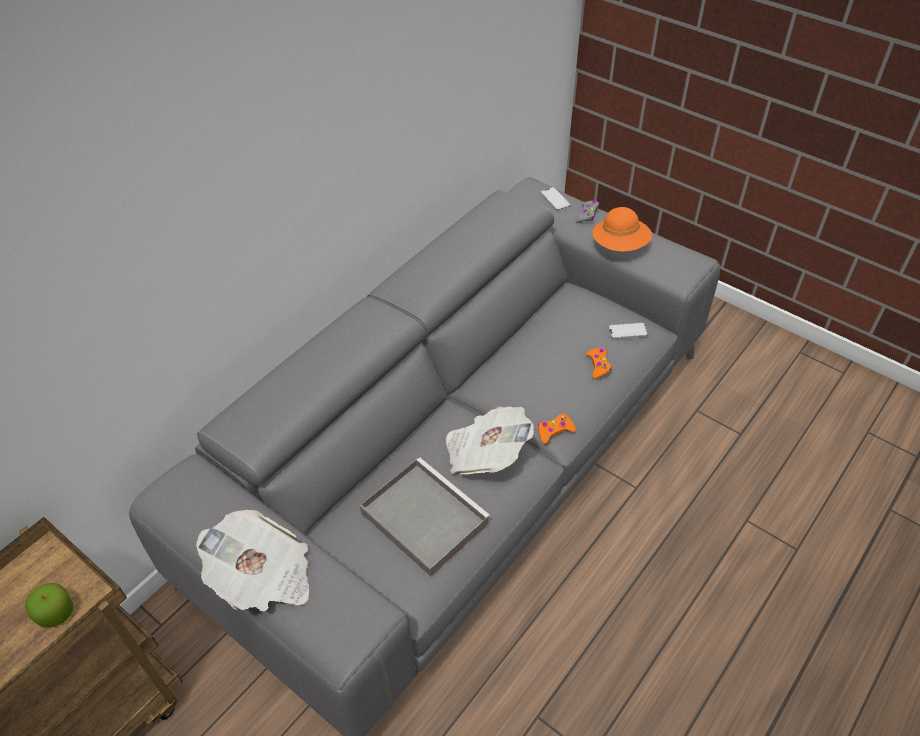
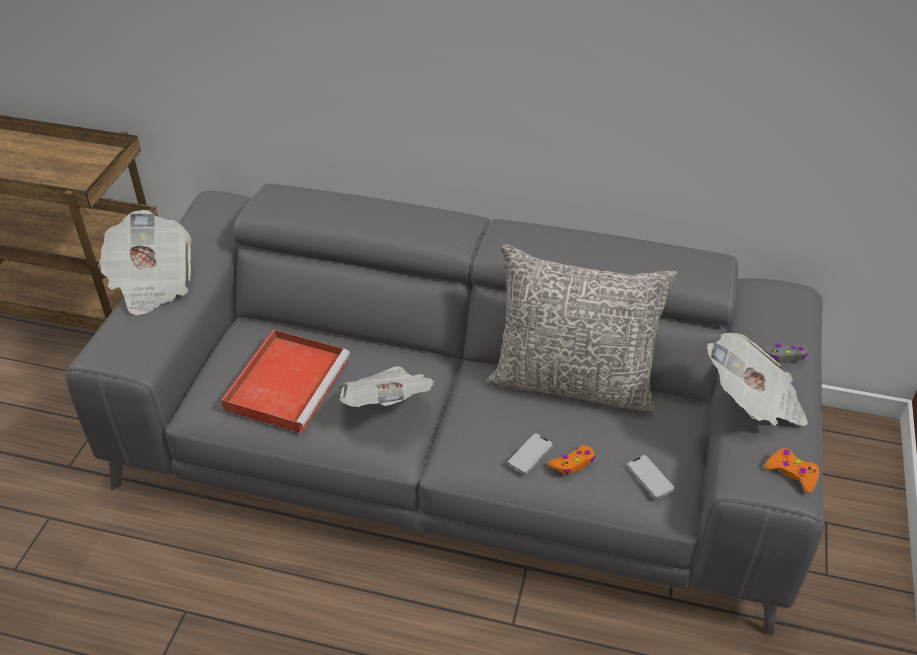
camera: 65 degrees right, 5 degrees down
apple [25,583,73,628] -> none
grey tray [360,458,491,576] -> red tray [221,329,350,433]
orange game controller [538,413,576,444] -> orange game controller moved to [765,448,820,493]
phone [540,187,571,211] -> phone moved to [507,433,553,475]
orange hat [592,207,652,252] -> newspaper [707,333,808,426]
none -> grey pillow [487,244,678,413]

